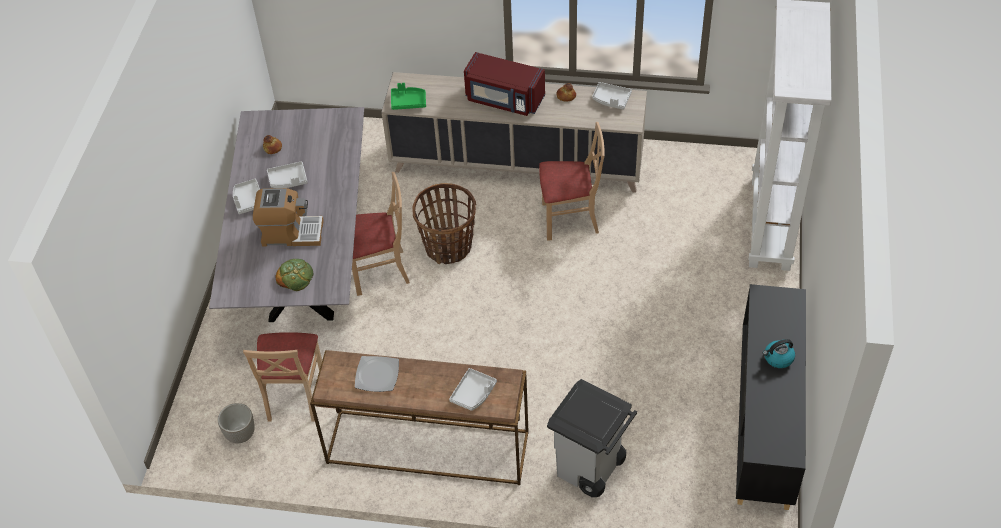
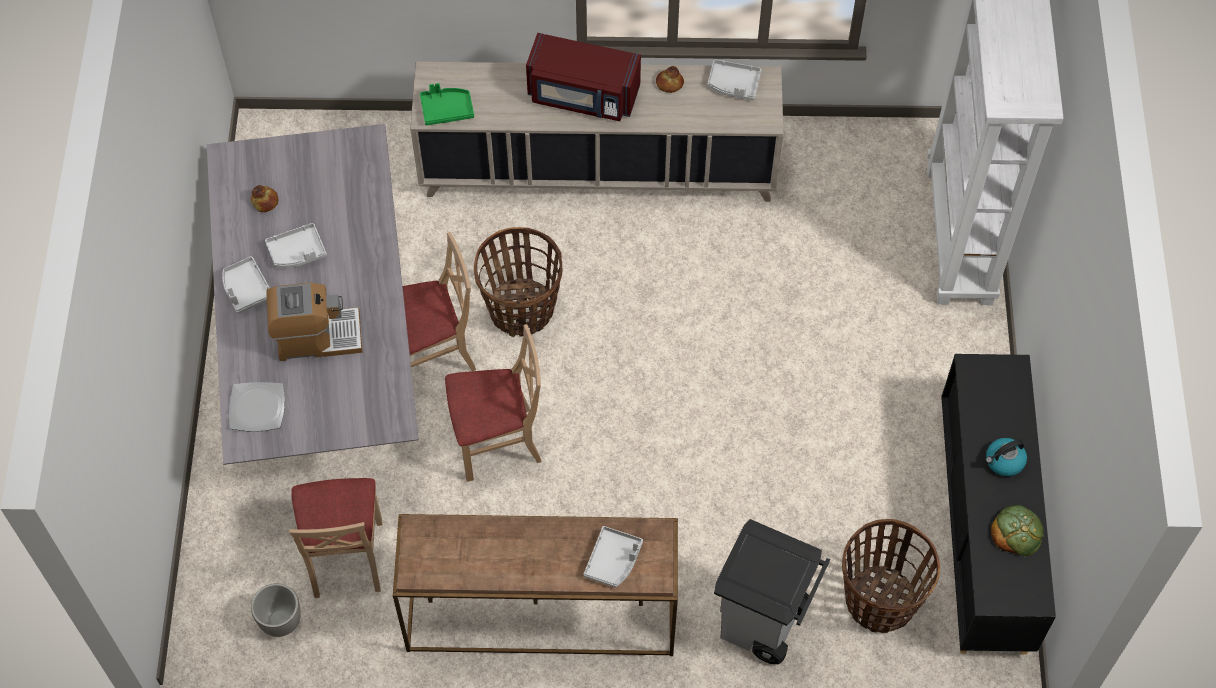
camera: 10 degrees left, 10 degrees up
bread [276,259,313,291] -> bread moved to [991,505,1044,556]
plate [355,356,399,392] -> plate moved to [229,382,285,432]
beige chair [539,122,605,241] -> beige chair moved to [445,324,541,482]
none -> basket [842,519,940,633]

